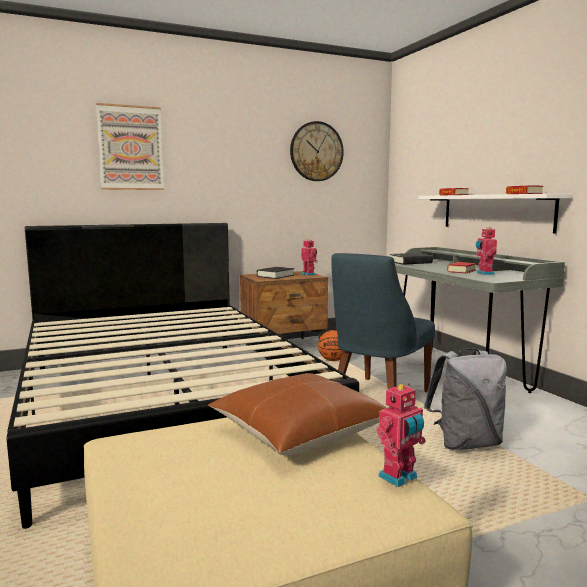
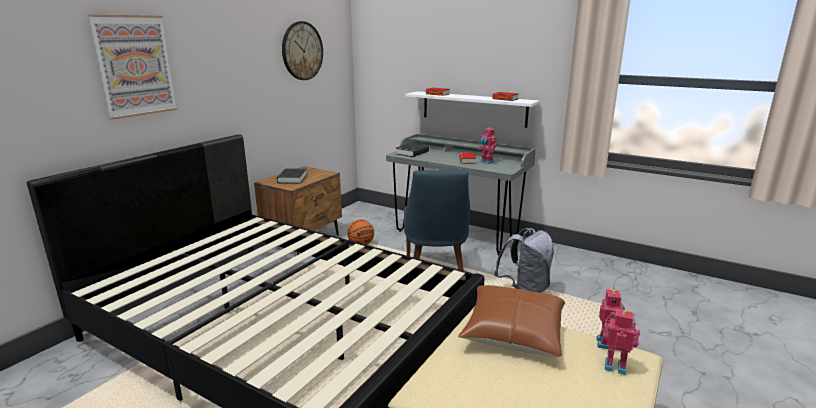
camera: 35 degrees left, 10 degrees up
toy robot [301,239,318,276] -> toy robot moved to [602,309,640,375]

